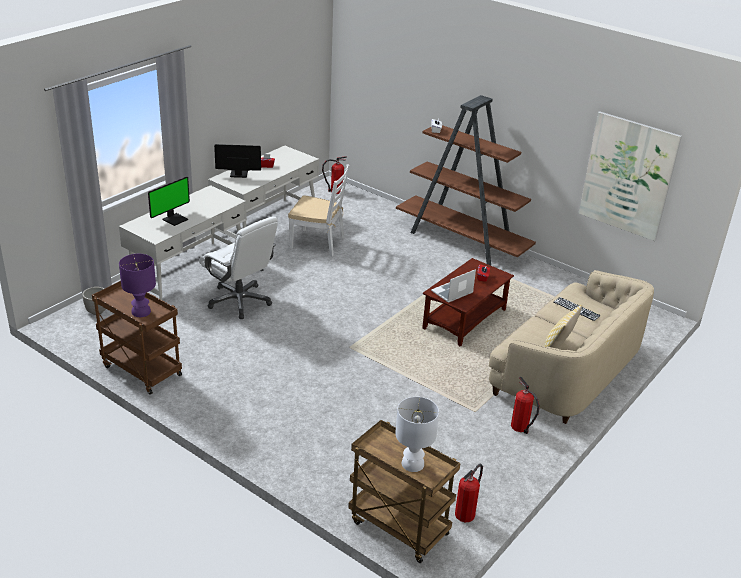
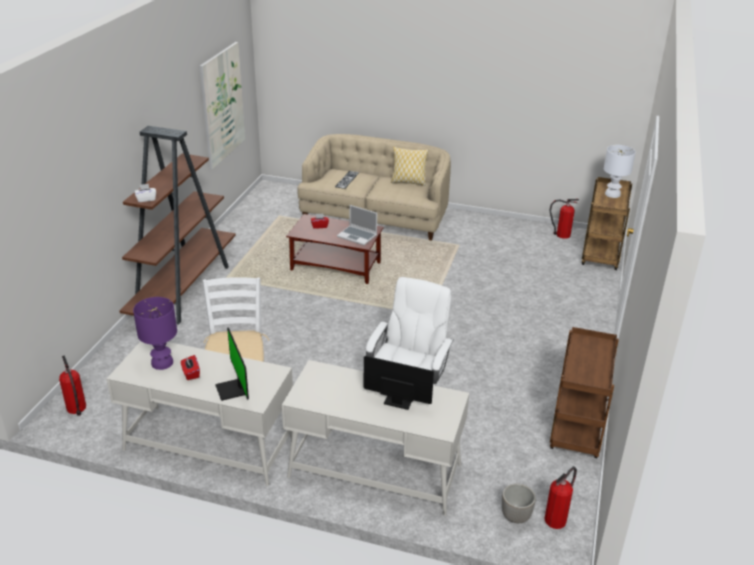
camera: 110 degrees left, 0 degrees up
purple table lamp [119,254,156,317] -> purple table lamp moved to [133,297,177,370]
fire extinguisher [511,377,540,434] -> fire extinguisher moved to [544,466,577,529]

